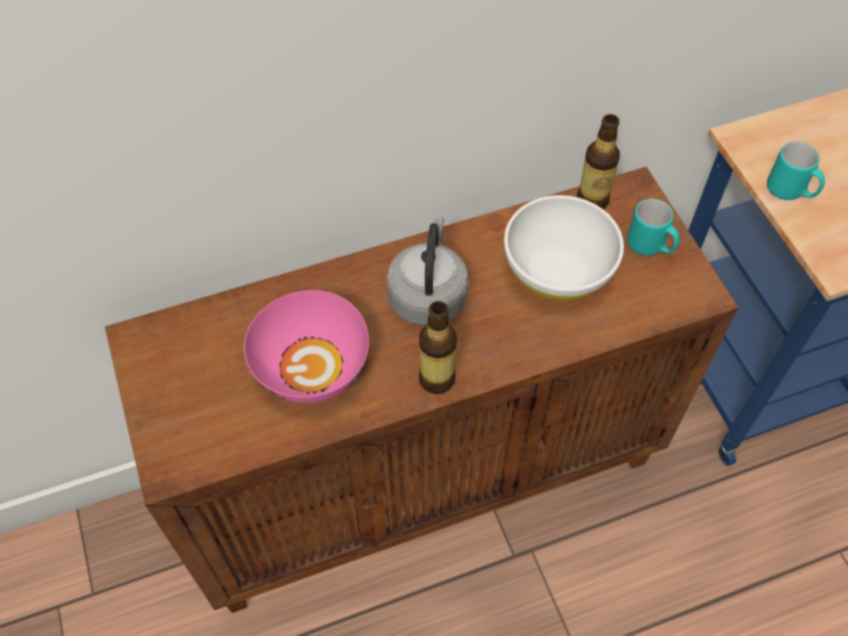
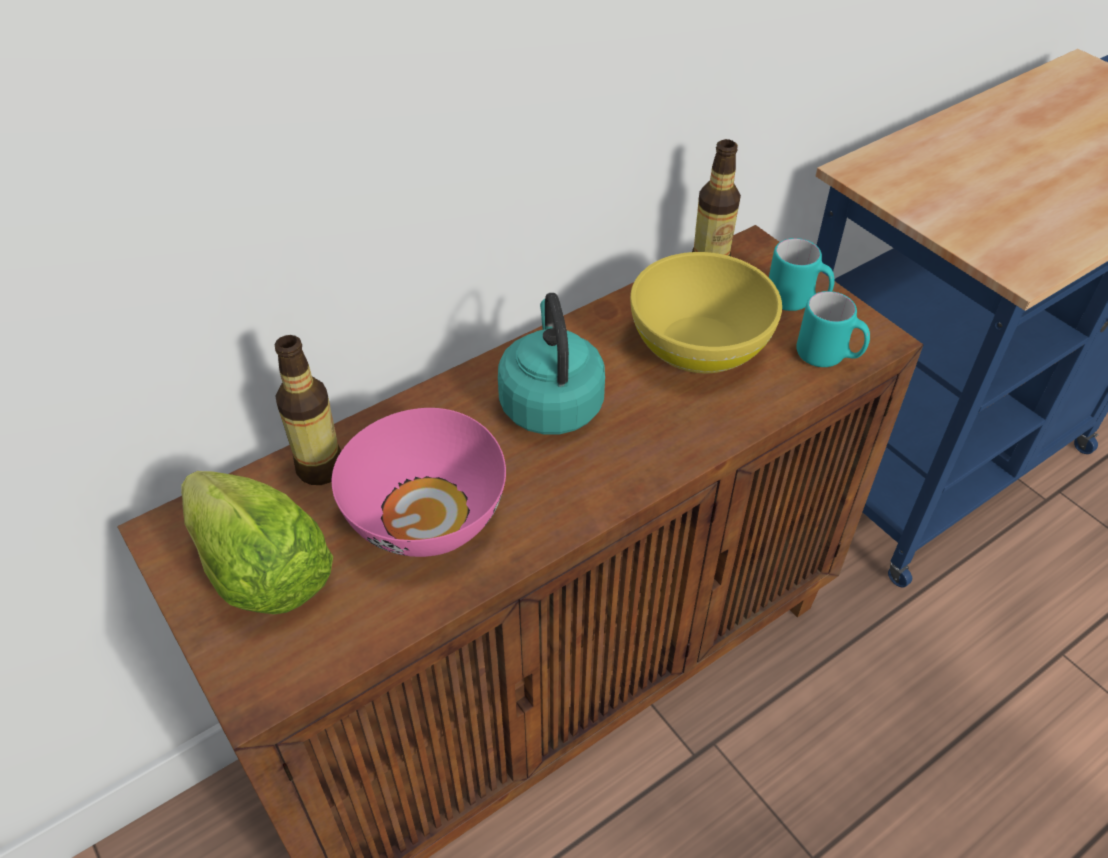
camera: 15 degrees left, 10 degrees down
grey kettle [387,217,469,326] -> turquoise kettle [498,293,605,434]
bottle [419,301,457,394] -> bottle moved to [274,335,341,485]
white bowl [504,195,624,300] -> yellow bowl [630,252,782,373]
turquoise mug [767,142,825,200] -> turquoise mug moved to [796,291,870,367]
none -> lettuce [181,471,333,614]

